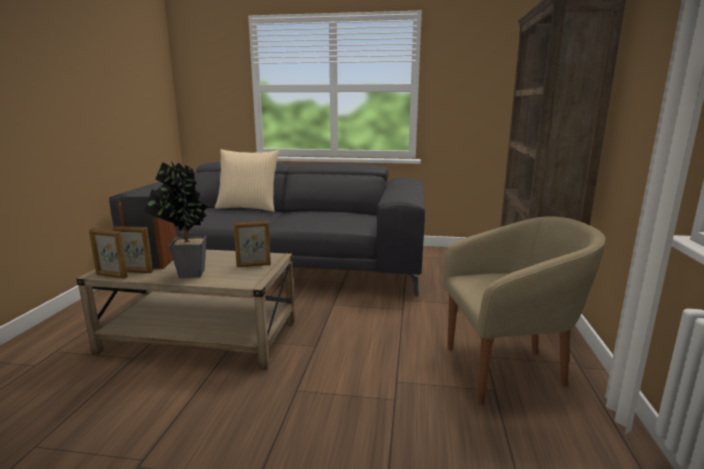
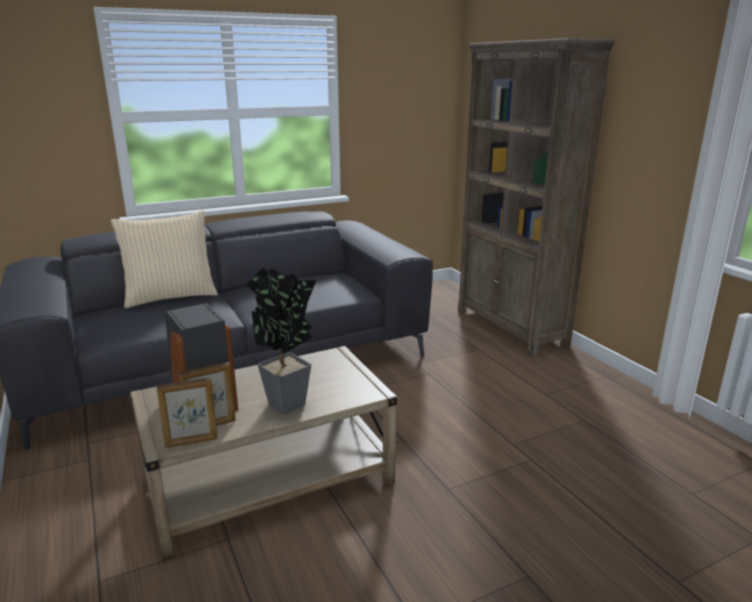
camera: 35 degrees left, 5 degrees up
picture frame [233,221,271,267] -> none
beige armchair [444,216,605,404] -> none

